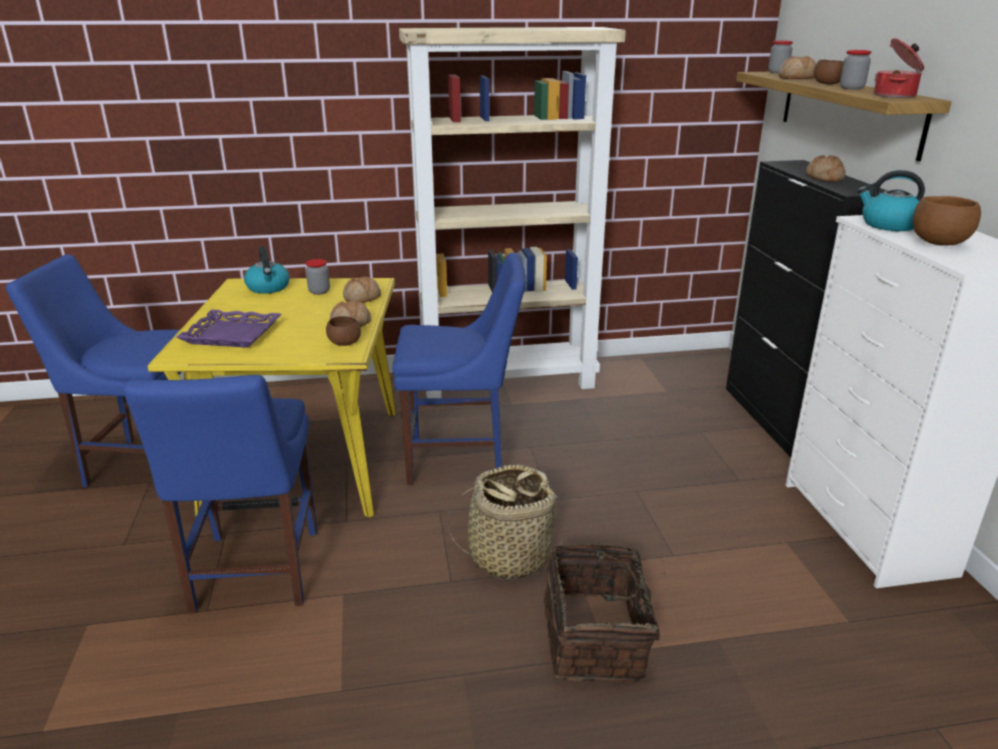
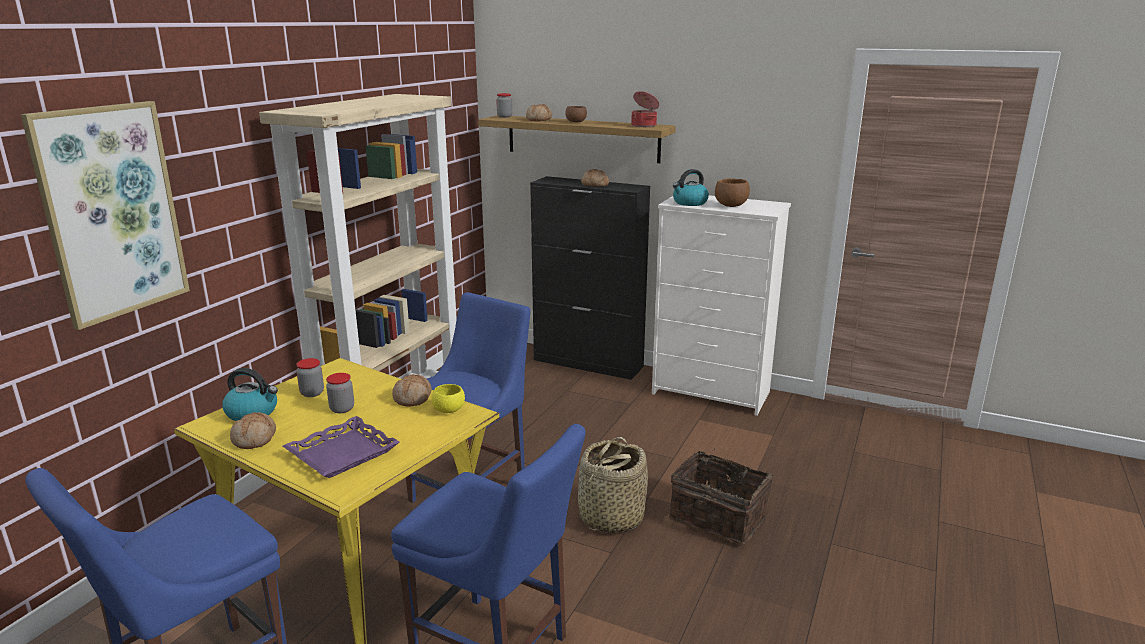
camera: 55 degrees left, 5 degrees down
brown bowl [326,316,361,346] -> yellow bowl [431,384,465,413]
bread [343,277,381,303] -> bread moved to [230,412,276,449]
jar [840,50,871,90] -> jar moved to [326,373,354,413]
none -> picture [21,101,190,330]

